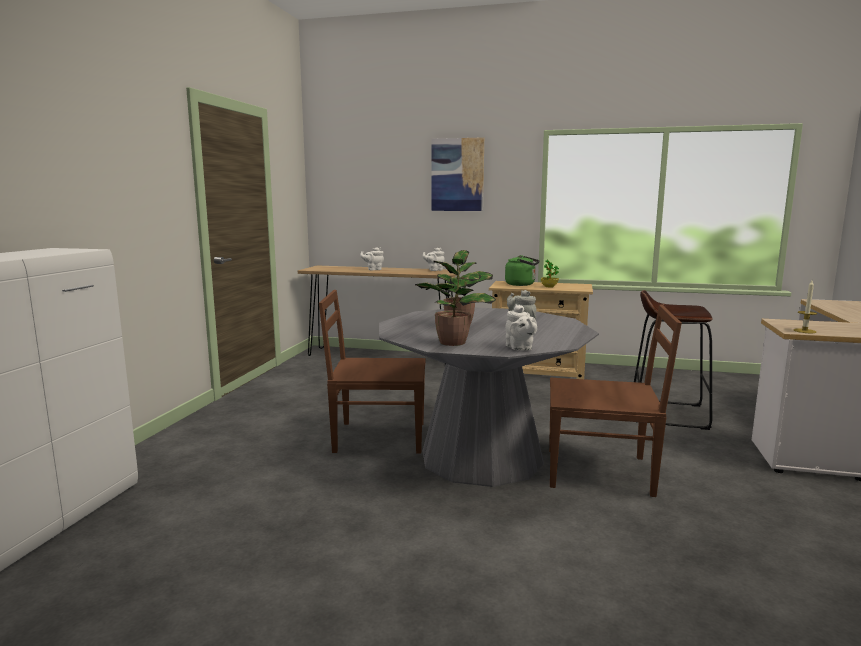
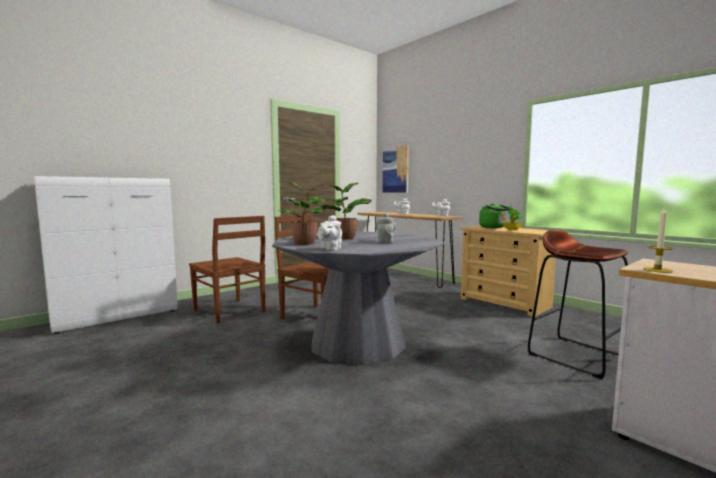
camera: 35 degrees right, 5 degrees down
picture [432,137,484,211] -> picture moved to [382,145,409,193]
brown chair [549,305,682,497] -> brown chair moved to [189,216,265,324]

